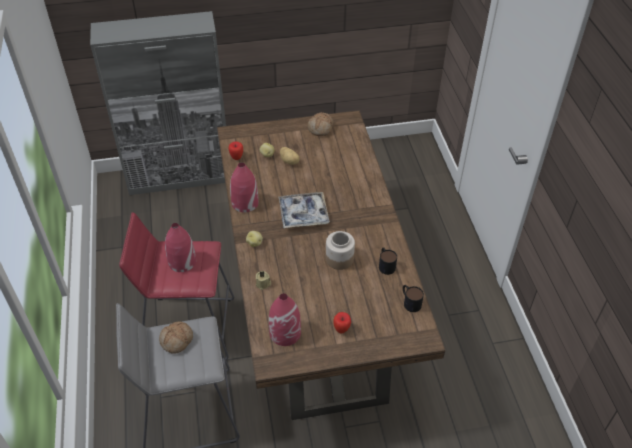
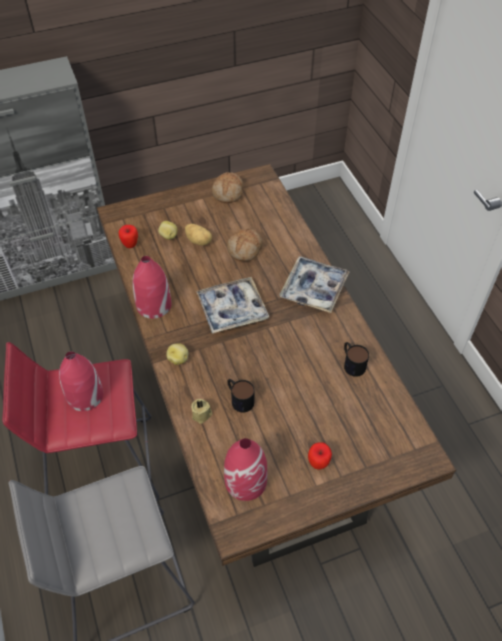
camera: 10 degrees left, 5 degrees up
bread [159,321,193,354] -> bread moved to [227,228,263,261]
jar [326,231,355,270] -> none
mug [403,285,424,312] -> mug moved to [227,379,254,413]
none -> tray [280,256,349,313]

